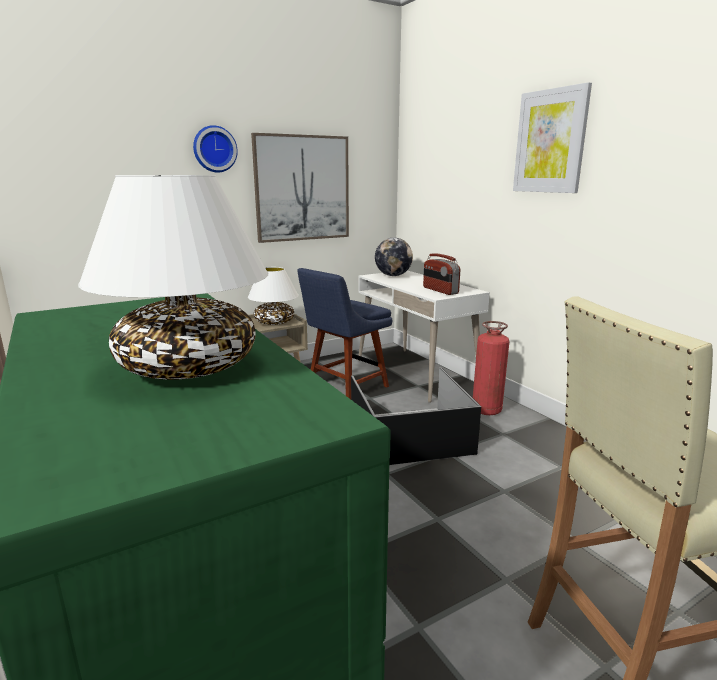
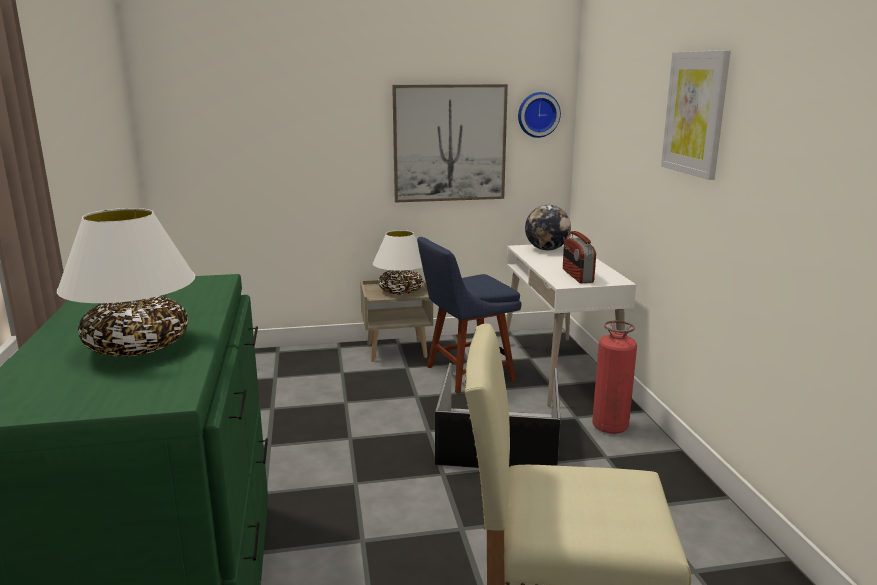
camera: 20 degrees right, 0 degrees up
wall clock [193,125,238,172] -> wall clock moved to [518,92,561,138]

